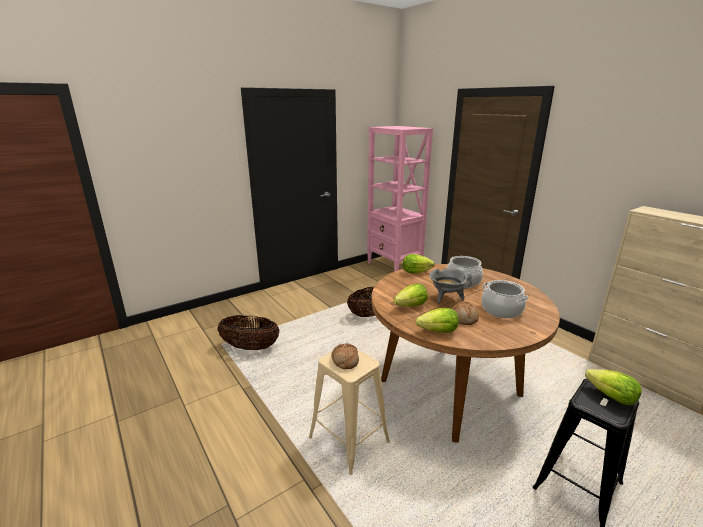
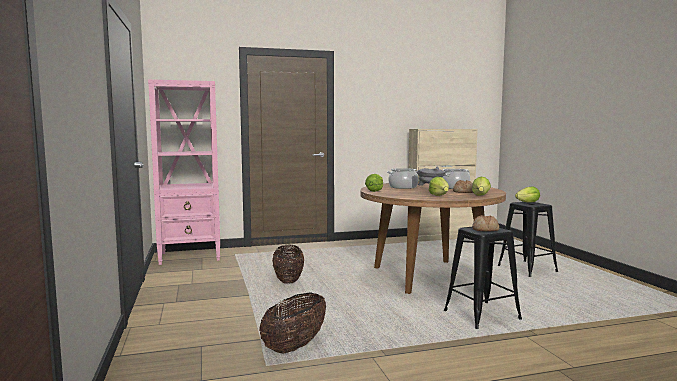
camera: 70 degrees left, 15 degrees down
beige stool [309,349,390,475] -> black stool [444,227,522,329]

